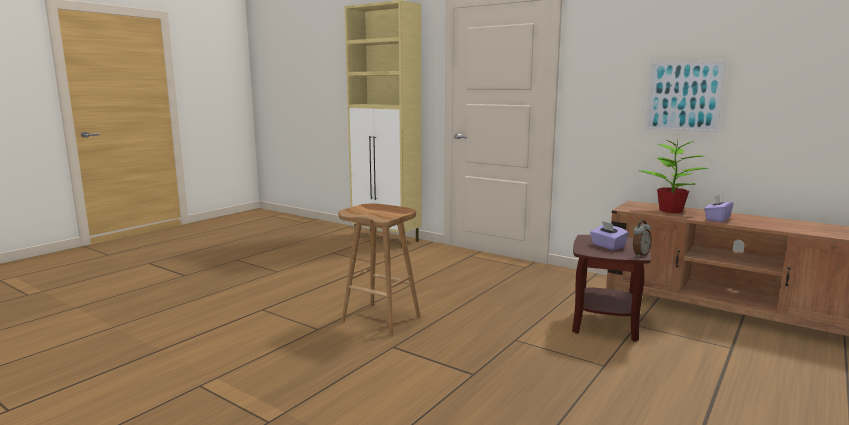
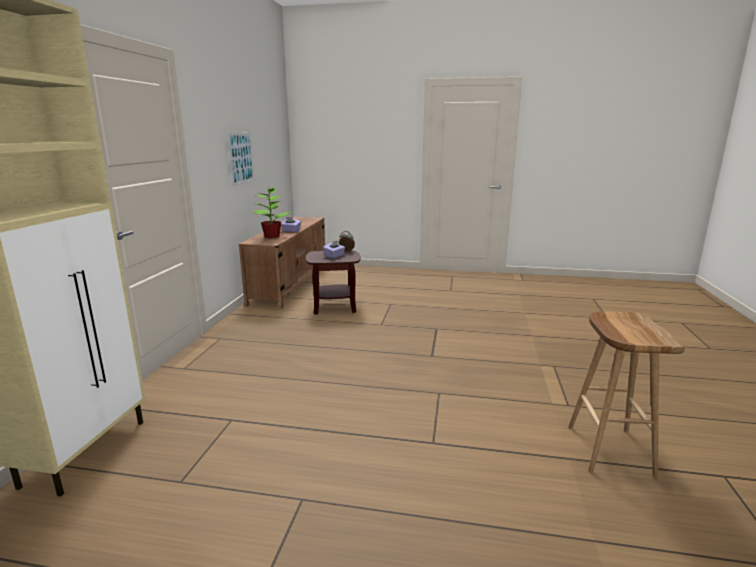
camera: 115 degrees left, 5 degrees up
brown stool [338,204,420,336] -> brown stool moved to [568,311,685,478]

